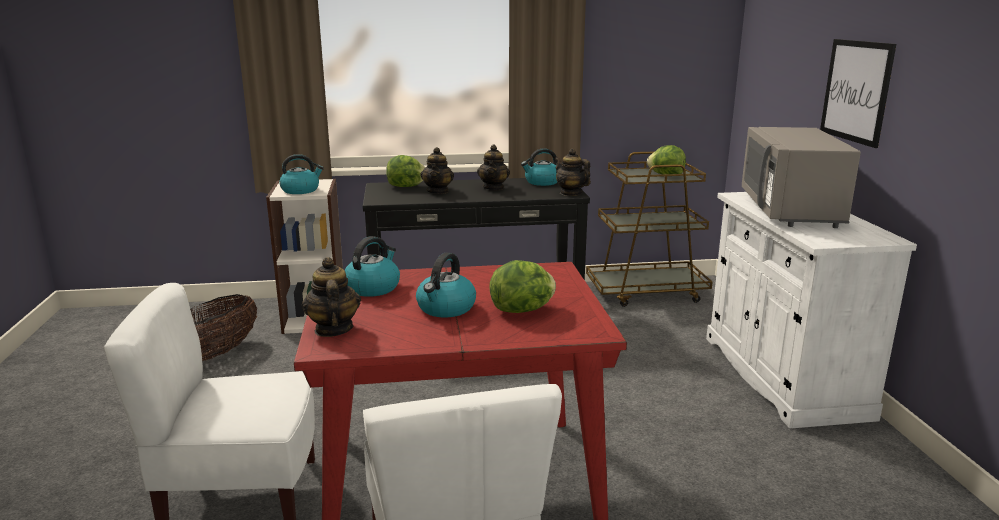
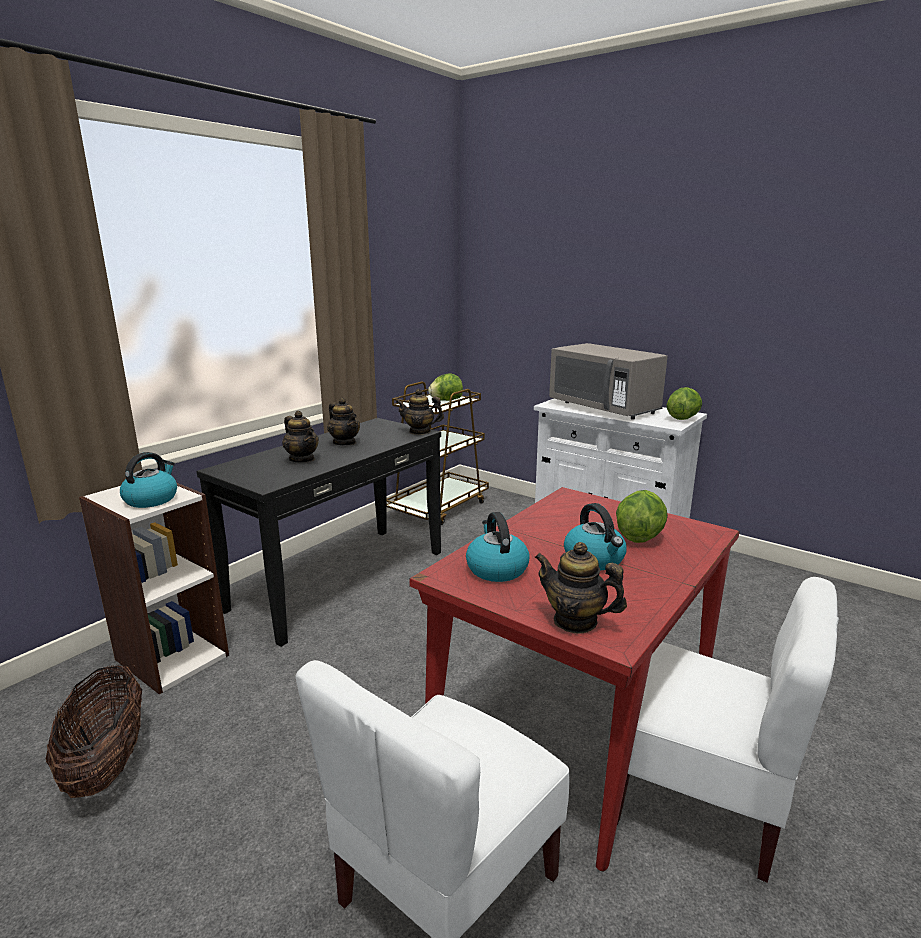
camera: 45 degrees left, 0 degrees up
lettuce [386,155,425,187] -> lettuce moved to [667,387,702,420]
kettle [521,148,557,186] -> none
picture [820,39,896,148] -> none

